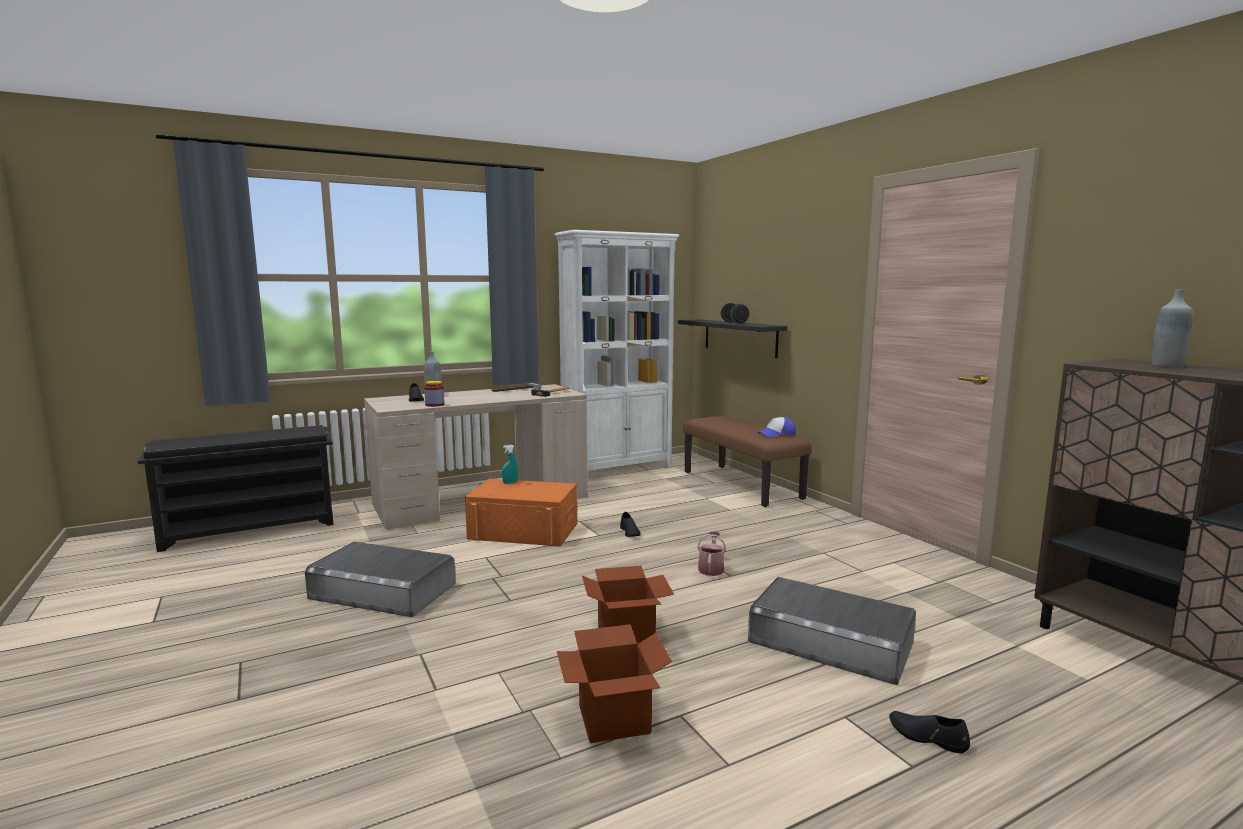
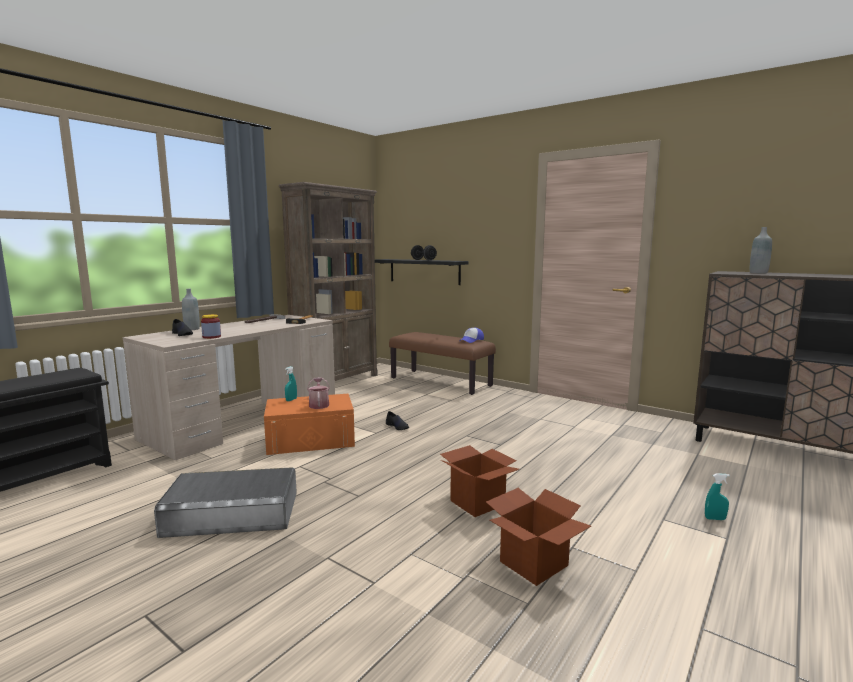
camera: 25 degrees left, 0 degrees up
white bookcase [555,230,679,471] -> brown bookcase [279,182,377,381]
watering can [697,531,726,576] -> watering can moved to [307,377,330,409]
grey storage box [748,577,916,685] -> none
black shoe [889,711,970,753] -> turquoise spray bottle [705,473,730,520]

